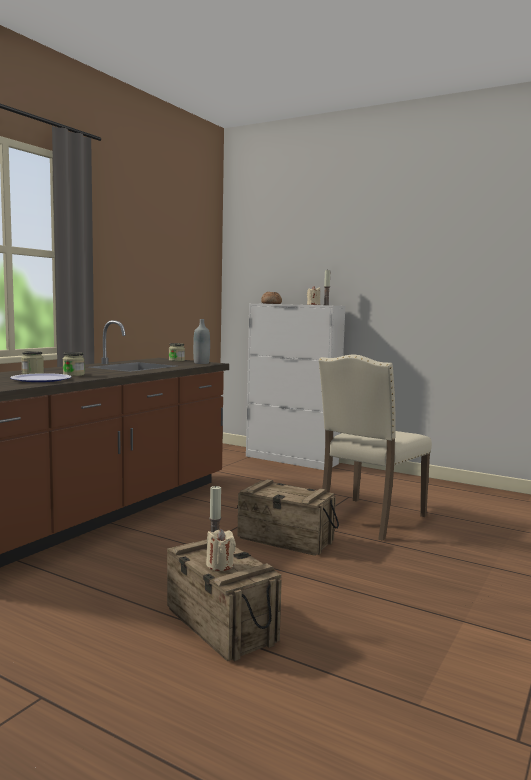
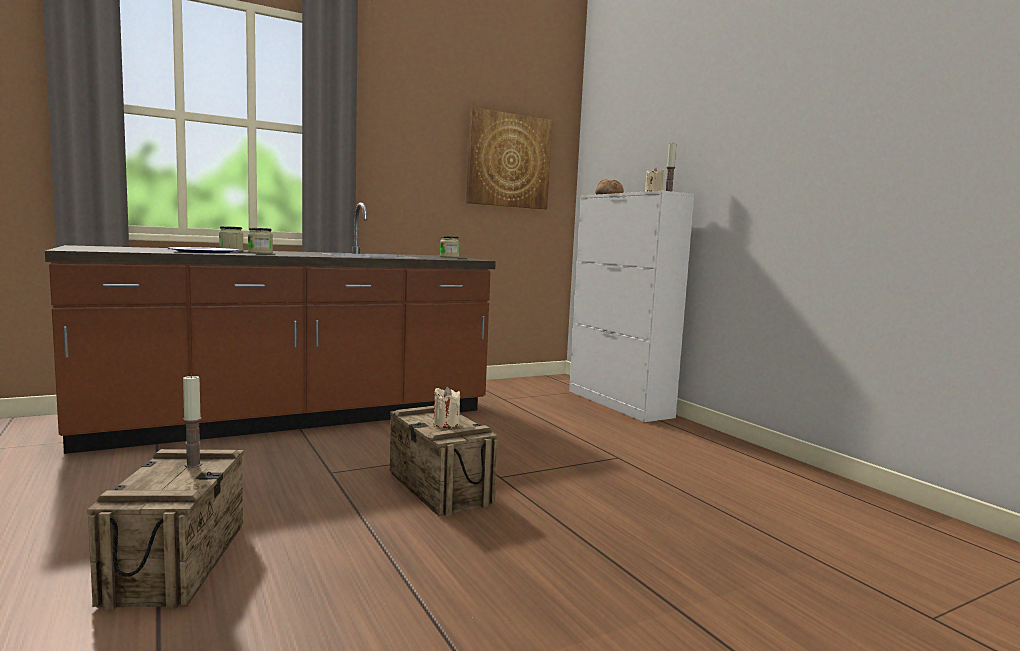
camera: 30 degrees right, 0 degrees up
grey bottle [193,319,210,364] -> none
beige candle [206,529,236,571] -> beige candle moved to [433,387,460,428]
beige chair [318,355,432,541] -> none
none -> picture [466,107,553,209]

